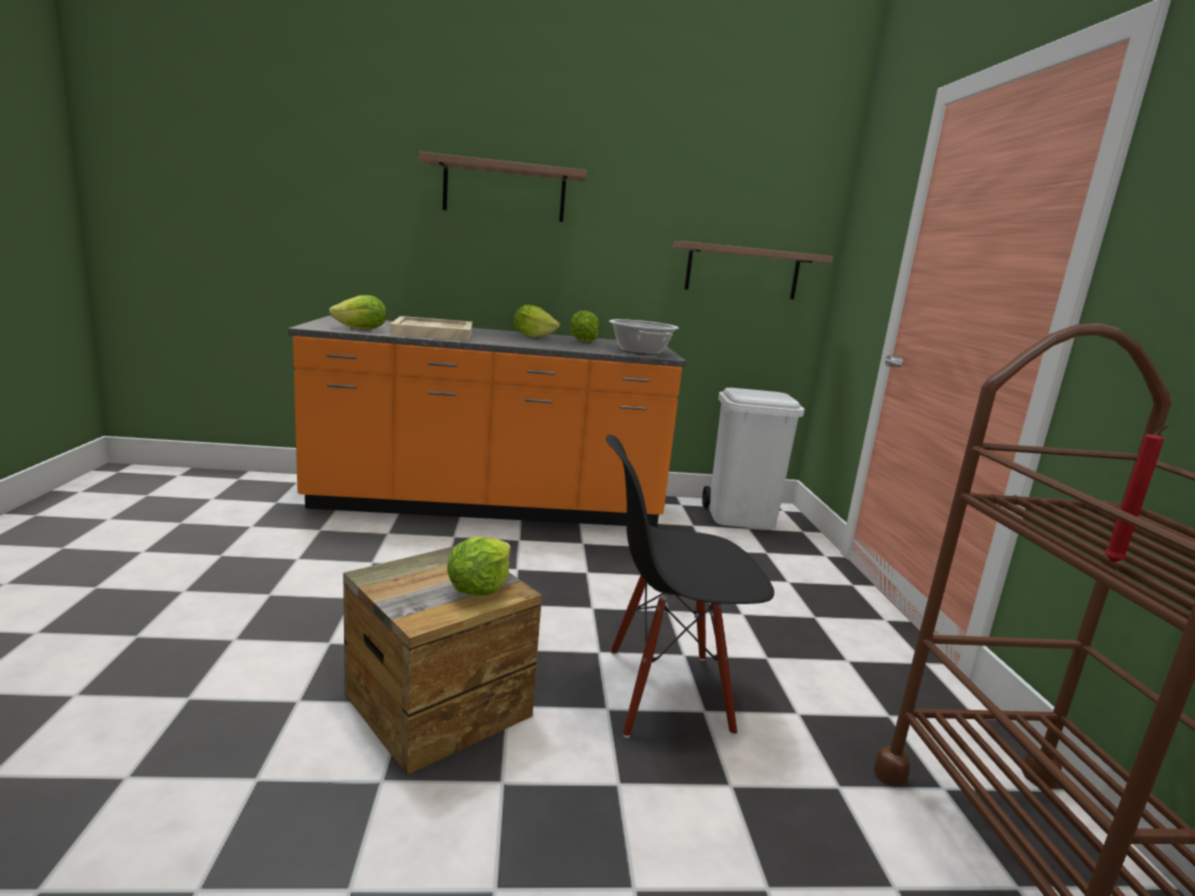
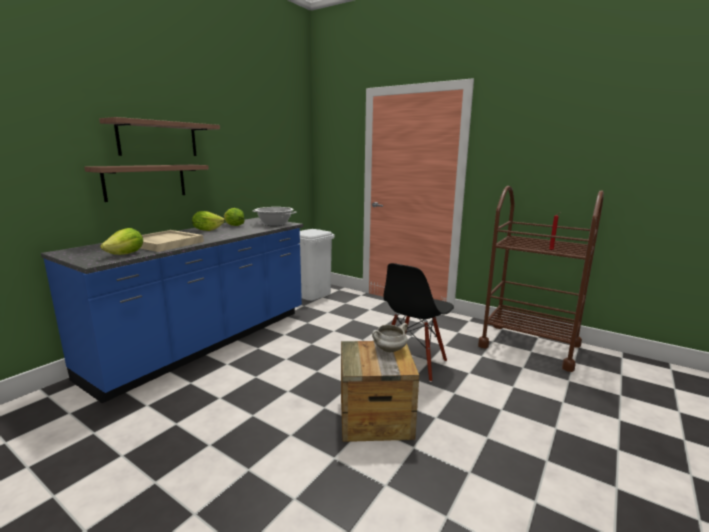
camera: 50 degrees left, 0 degrees up
orange counter [288,316,686,528] -> blue counter [41,218,303,403]
lettuce [447,536,511,596] -> white cooking pot [372,323,408,352]
shelf [673,241,833,299] -> shelf moved to [84,165,209,202]

